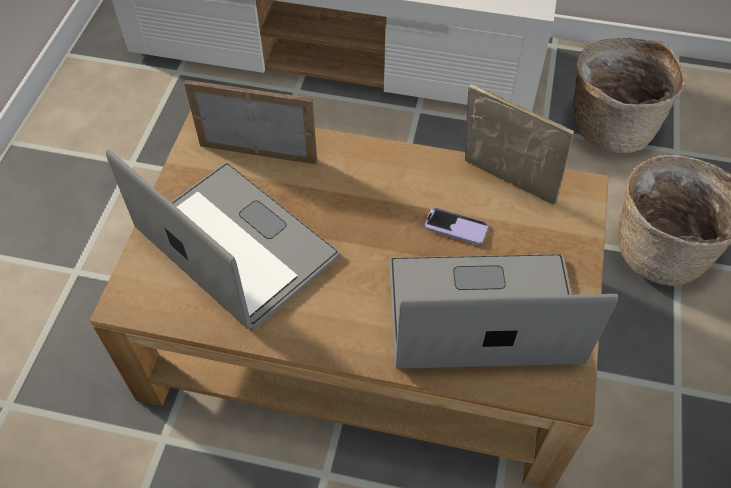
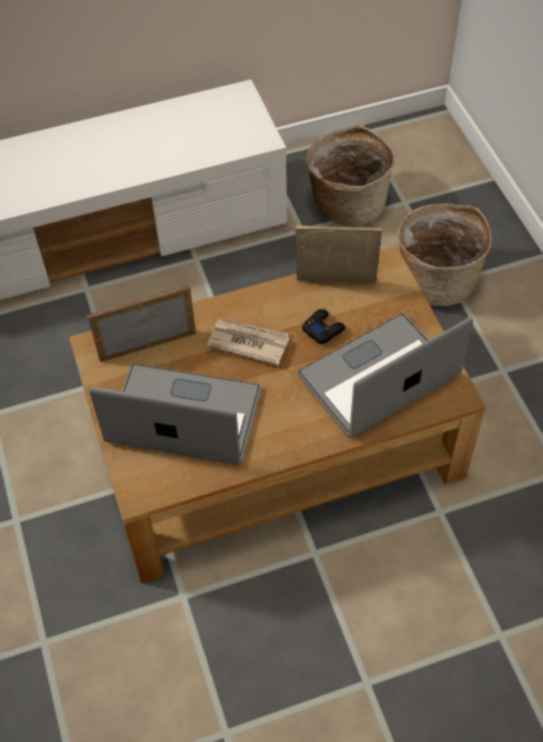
camera: 30 degrees left, 0 degrees up
phone [424,208,488,245] -> black game controller [302,309,345,344]
none -> newspaper [207,320,290,366]

